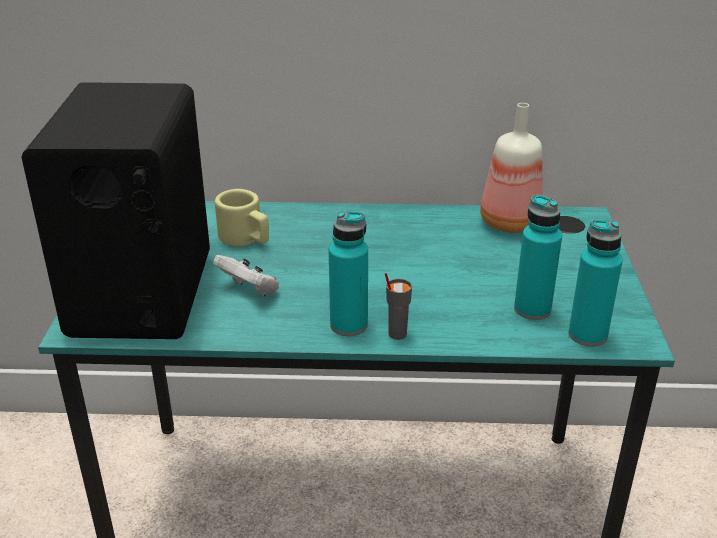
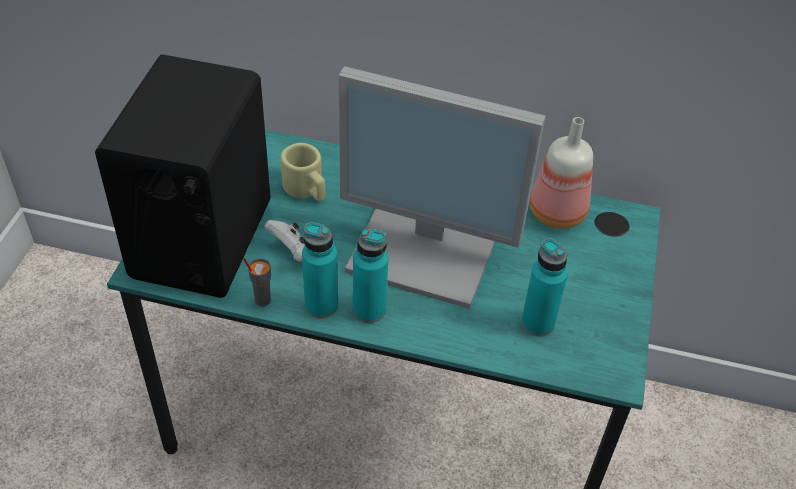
camera: 10 degrees right, 15 degrees up
grey cup [385,273,412,340] -> grey cup moved to [243,258,271,306]
turquoise bottle [568,219,623,347] -> turquoise bottle moved to [302,222,338,319]
none -> monitor [339,66,546,309]

